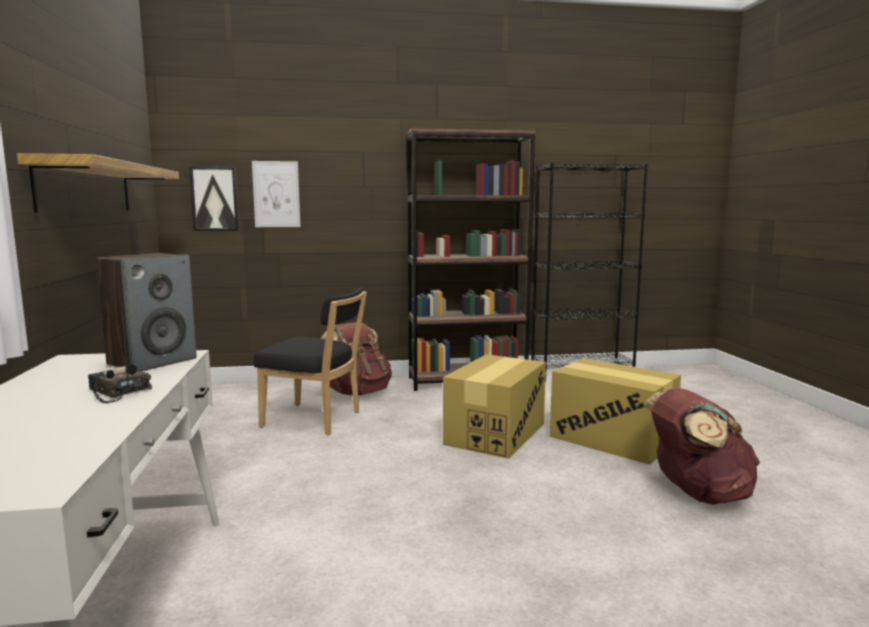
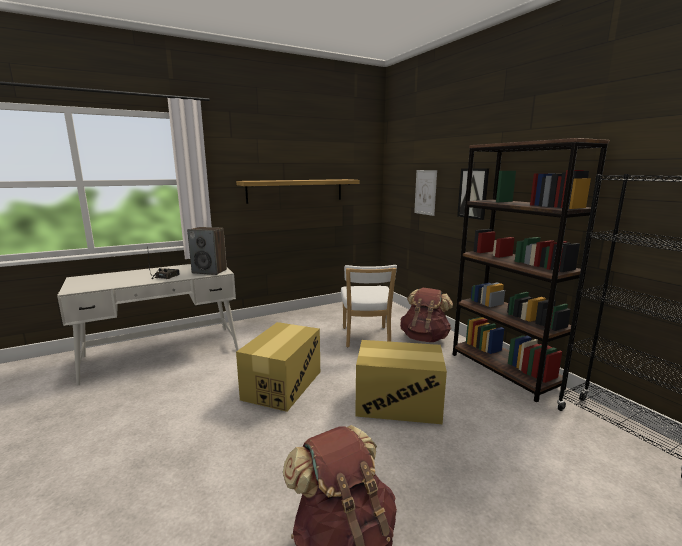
camera: 70 degrees right, 5 degrees up
picture [189,166,239,231] -> picture moved to [457,169,489,220]
black chair [254,287,367,435] -> white chair [341,265,397,347]
cardboard box [550,358,681,465] -> cardboard box moved to [236,322,320,412]

